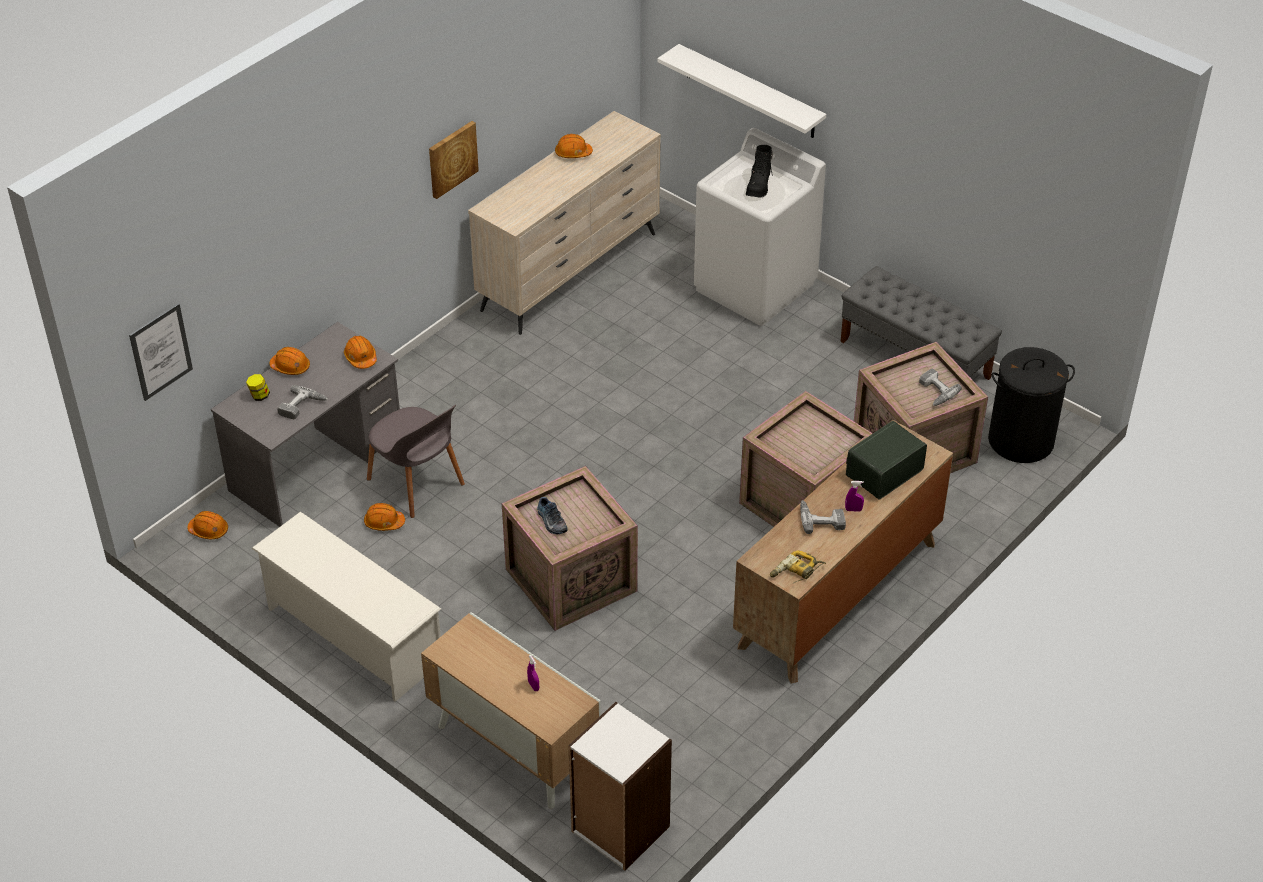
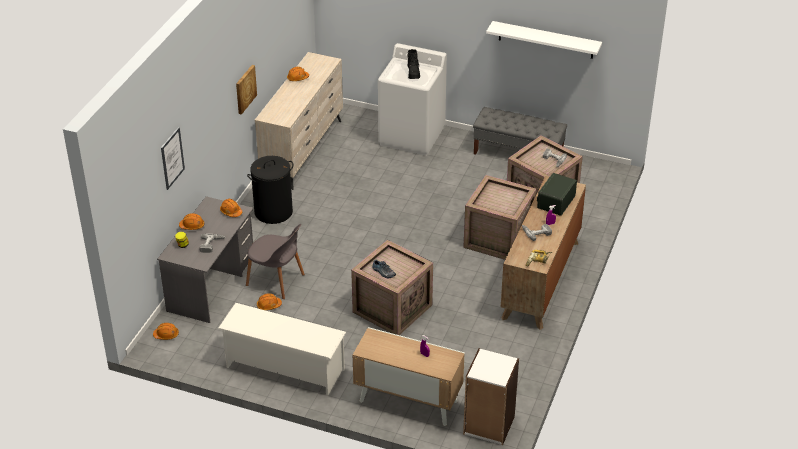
camera: 20 degrees left, 5 degrees down
picture [129,303,193,401] -> picture moved to [161,127,185,190]
white shelf [657,44,826,138] -> white shelf moved to [486,21,602,59]
black laundry basket [988,347,1075,463] -> black laundry basket moved to [247,156,293,224]

